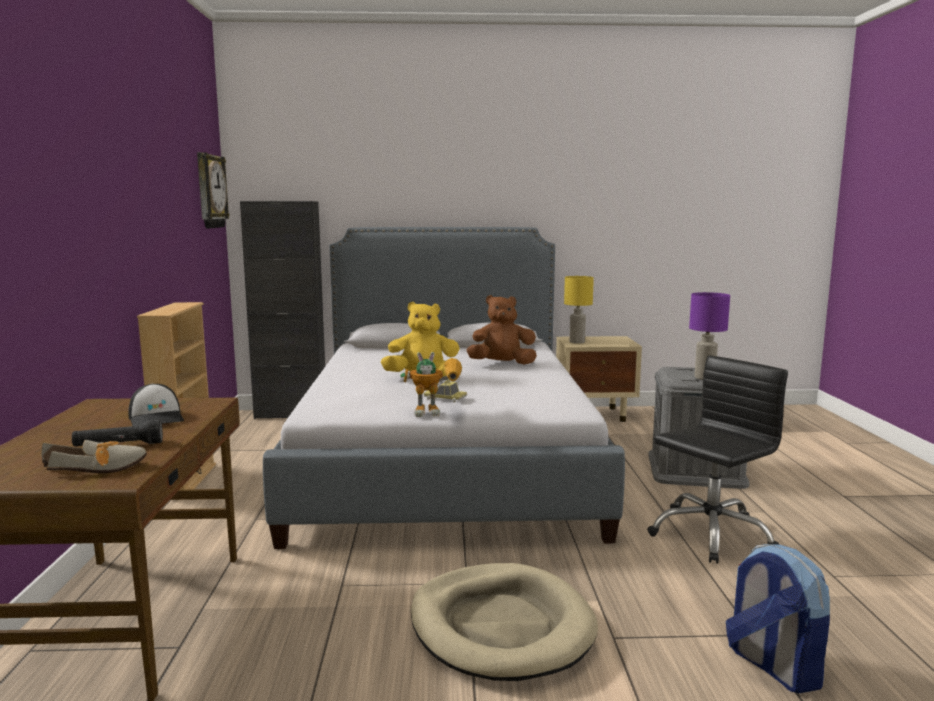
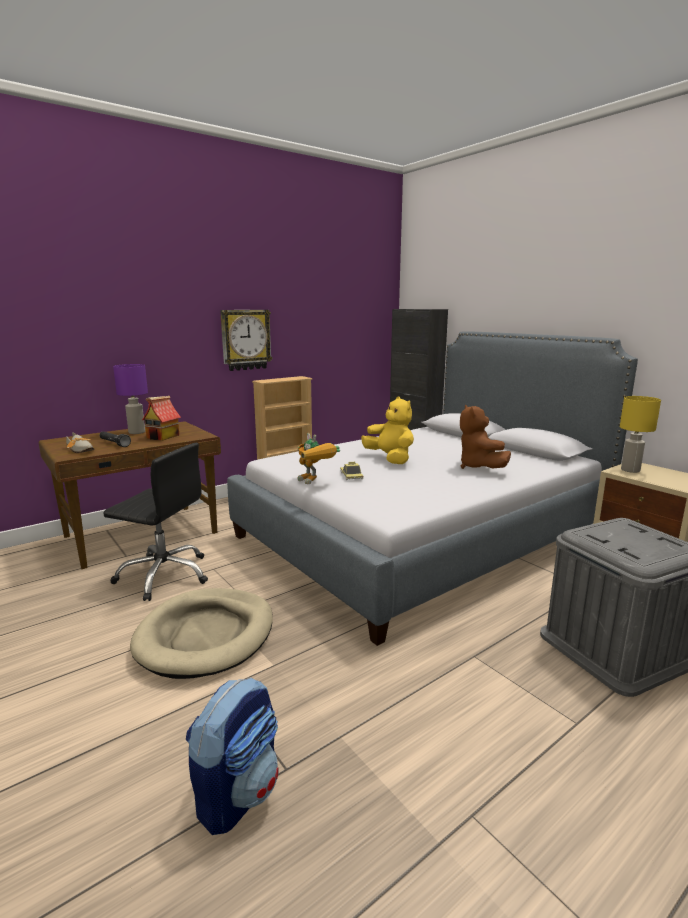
camera: 55 degrees right, 5 degrees up
cap [128,383,184,426] -> toy house [142,396,181,441]
wall clock [197,152,230,229] -> wall clock moved to [220,310,272,371]
brown plush toy [466,295,537,365] -> brown plush toy turned 150 degrees counterclockwise [460,405,511,469]
black office chair [647,355,788,563] -> black office chair moved to [103,443,208,601]
purple table lamp [689,292,730,380] -> purple table lamp moved to [113,364,148,434]

